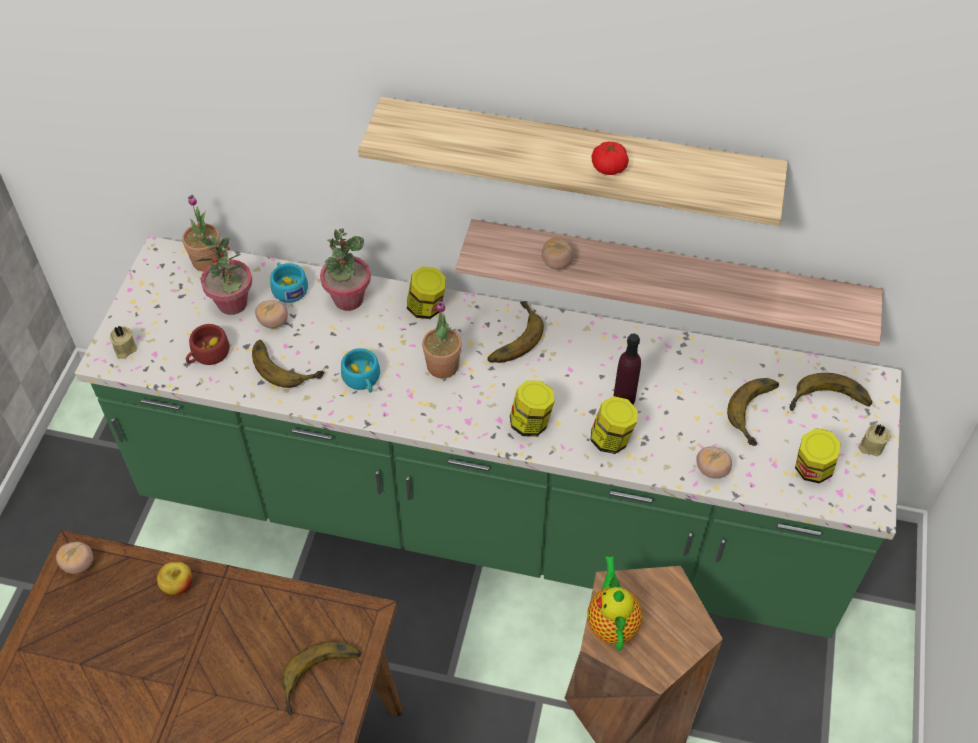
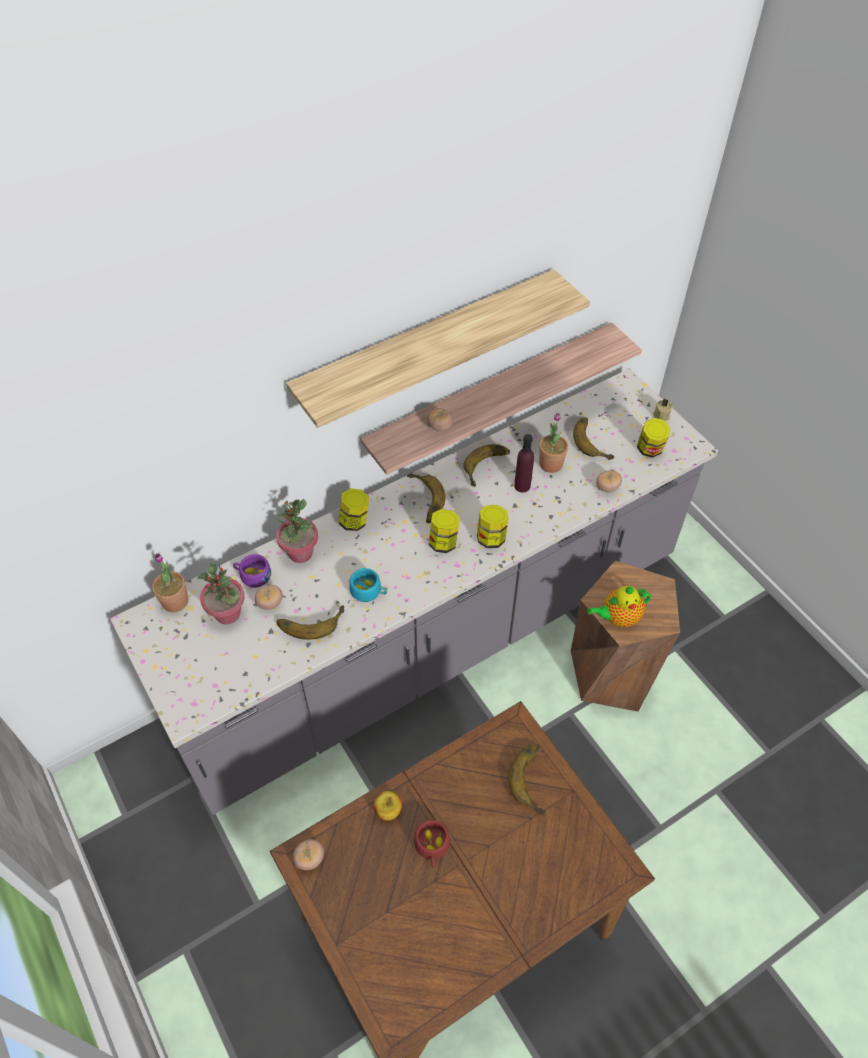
camera: 45 degrees left, 0 degrees up
green counter [75,236,902,638] -> grey counter [110,368,718,815]
beige candle [110,326,137,359] -> none
red cup [186,324,230,365] -> red cup moved to [414,820,450,867]
turquoise cup [270,262,308,303] -> purple cup [233,554,271,588]
potted plant [422,301,462,378] -> potted plant moved to [539,413,568,473]
teapot [587,556,642,651] -> teapot turned 60 degrees counterclockwise [587,586,651,627]
jar [590,396,638,454] -> jar moved to [428,509,460,553]
tomato [591,142,629,175] -> none
banana [789,373,872,411] -> banana moved to [463,444,510,487]

